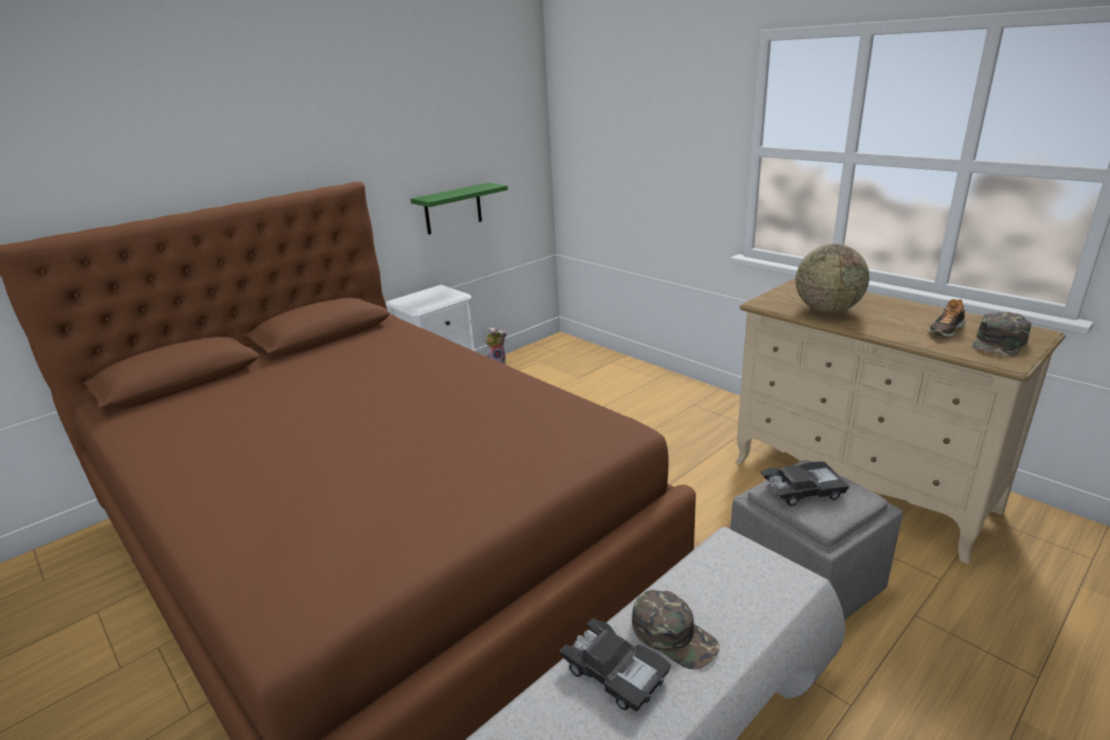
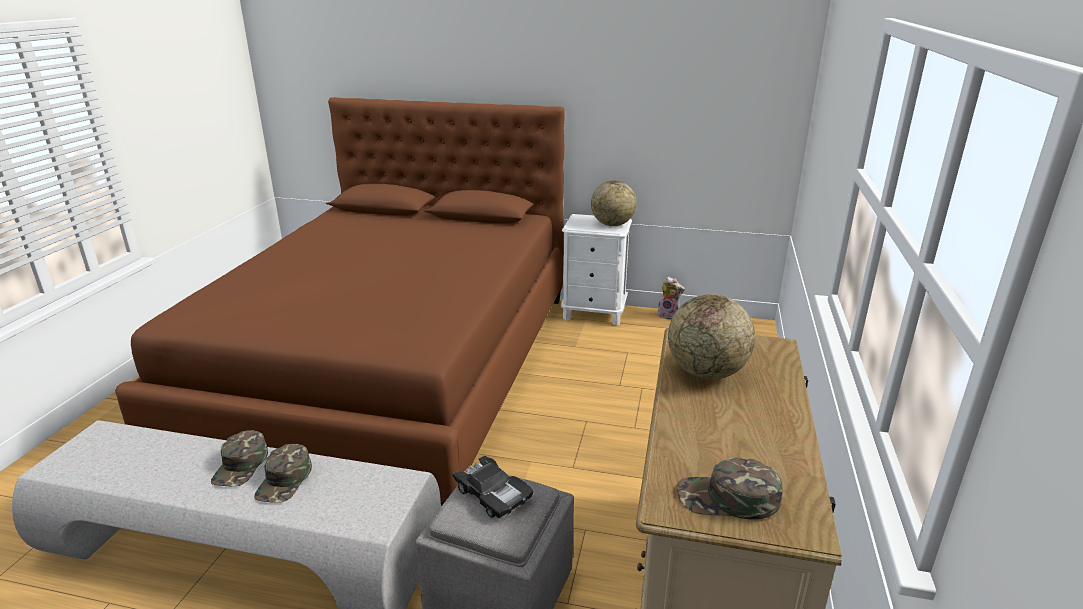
camera: 55 degrees right, 0 degrees up
green shelf [411,183,508,235] -> none
black toy car [560,618,671,712] -> green cap [211,430,268,486]
shoe [929,299,966,337] -> none
none -> globe [591,181,636,226]

